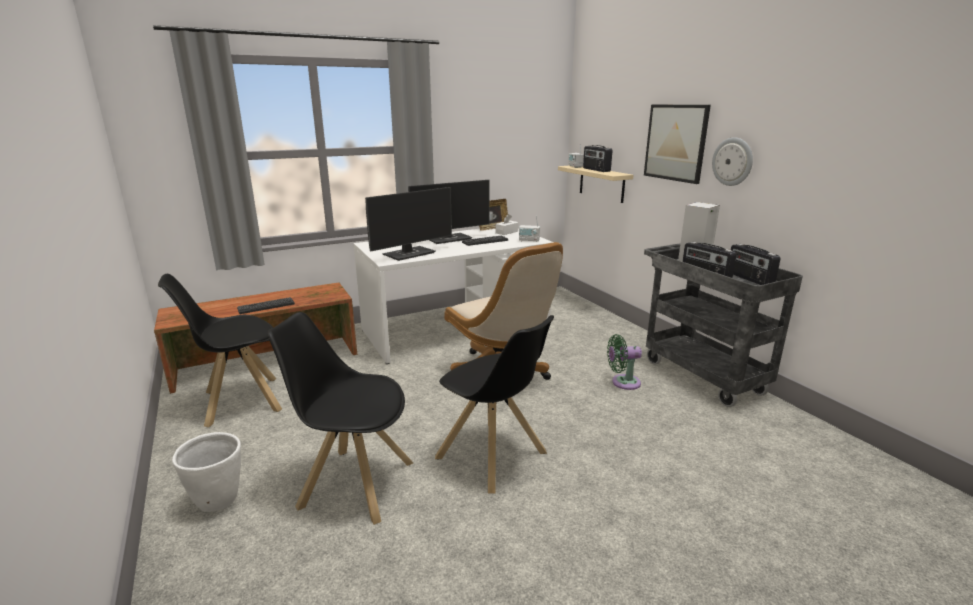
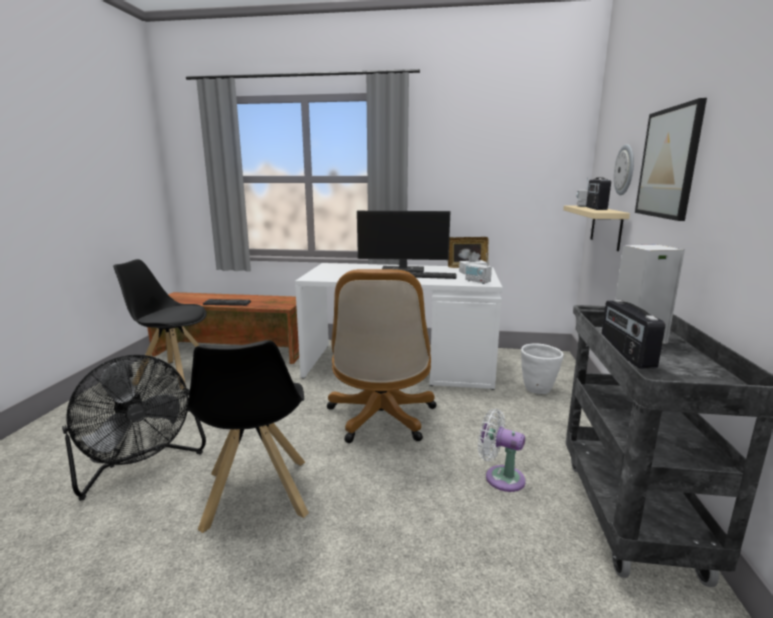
camera: 35 degrees right, 5 degrees down
white planter [172,432,241,512] -> white planter moved to [521,343,564,394]
black chair [268,312,413,525] -> black fan [62,355,206,501]
monitor [365,187,452,261] -> none
green fan [607,334,642,390] -> white fan [478,409,526,492]
wall clock [712,137,753,186] -> wall clock moved to [614,144,634,195]
radio [731,244,780,285] -> none

